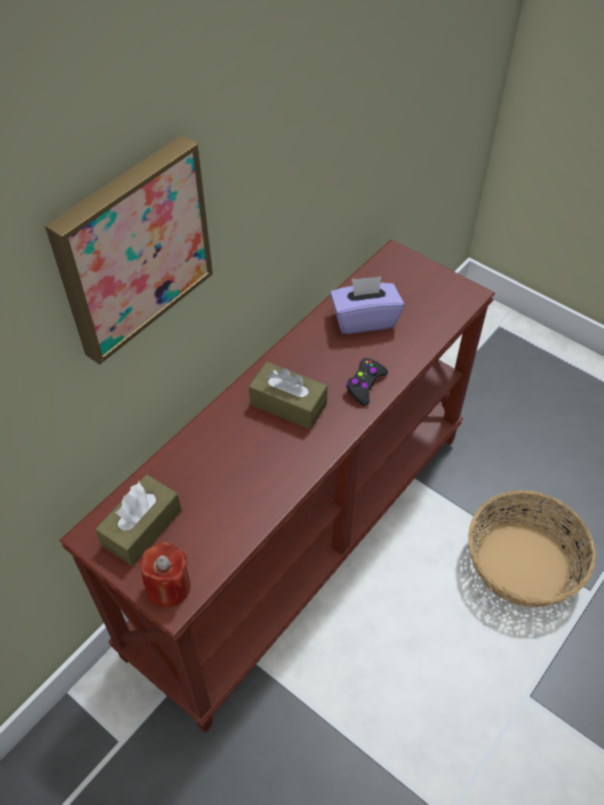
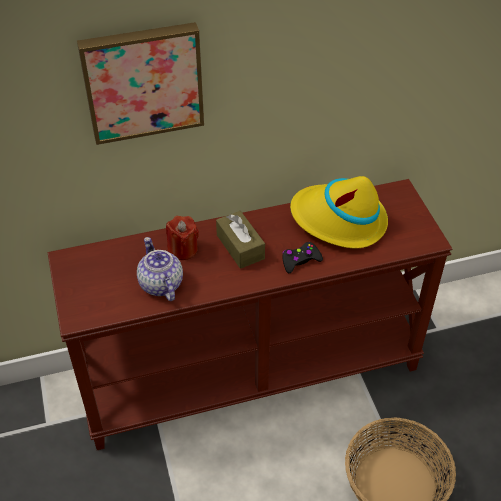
camera: 35 degrees right, 5 degrees down
brown tissue box [95,474,181,566] -> none
red candle [139,542,191,607] -> red candle moved to [166,216,199,260]
purple tissue box [330,276,404,334] -> yellow hat [290,176,388,248]
none -> teapot [137,237,183,301]

